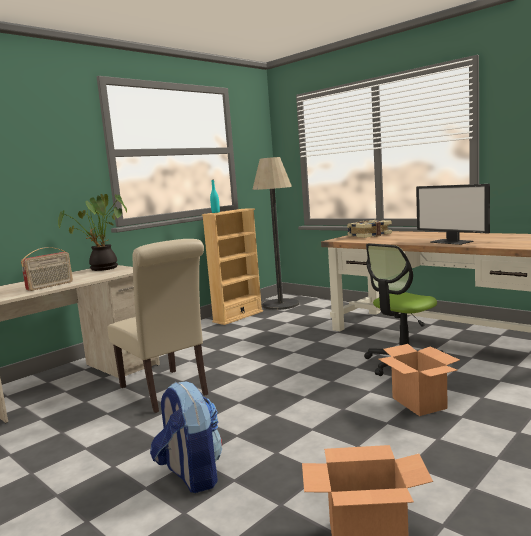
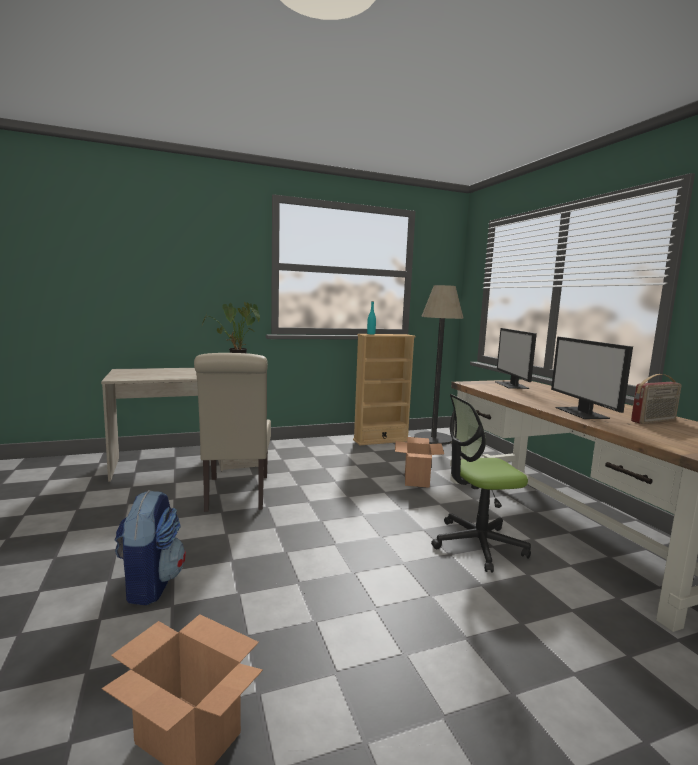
camera: 25 degrees right, 0 degrees up
radio [21,247,73,291] -> radio moved to [631,374,681,424]
book [347,220,392,238] -> monitor [495,328,537,389]
cardboard box [378,344,460,416] -> cardboard box moved to [395,437,444,488]

